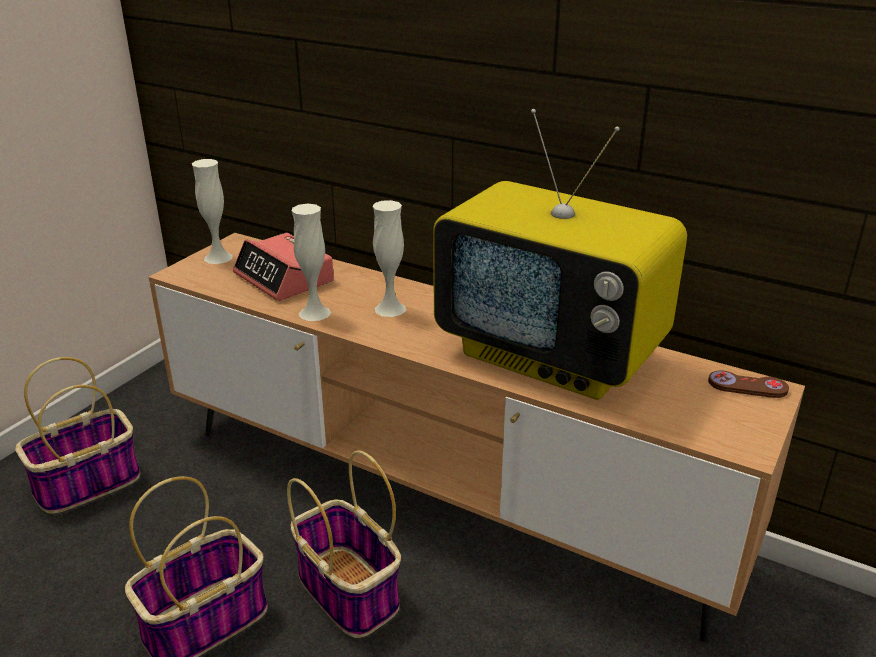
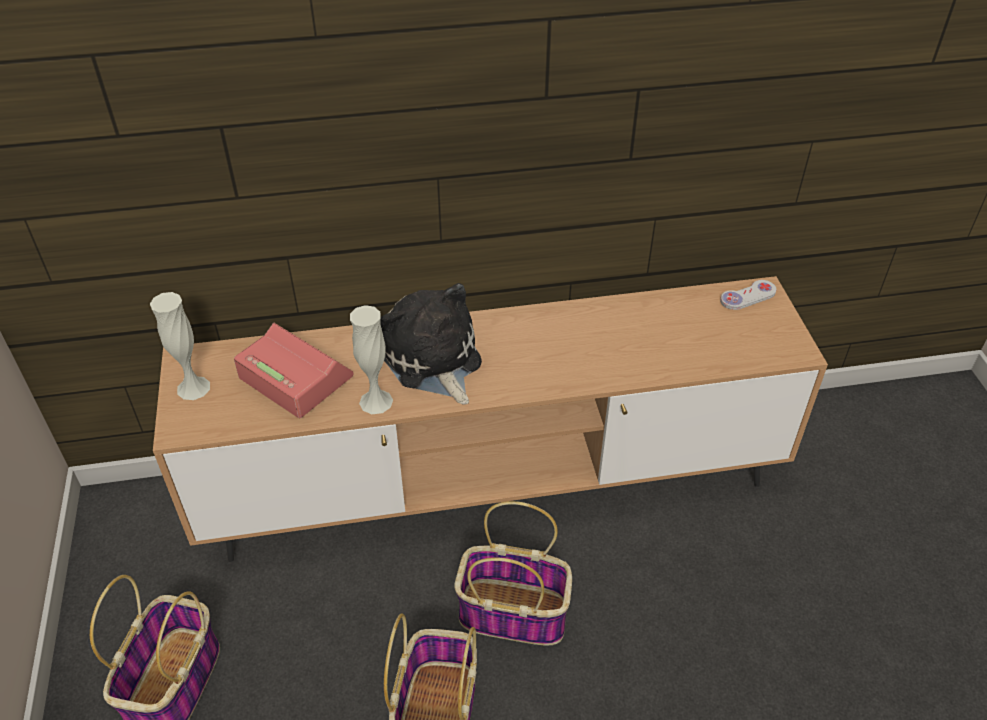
camera: 40 degrees left, 15 degrees up
alarm clock [233,233,334,301] -> alarm clock turned 150 degrees counterclockwise [234,323,354,418]
white vase [372,200,406,317] -> plush toy [381,283,482,405]
television [433,109,687,400] -> none
brown game controller [708,370,789,398] -> white game controller [720,280,776,310]

